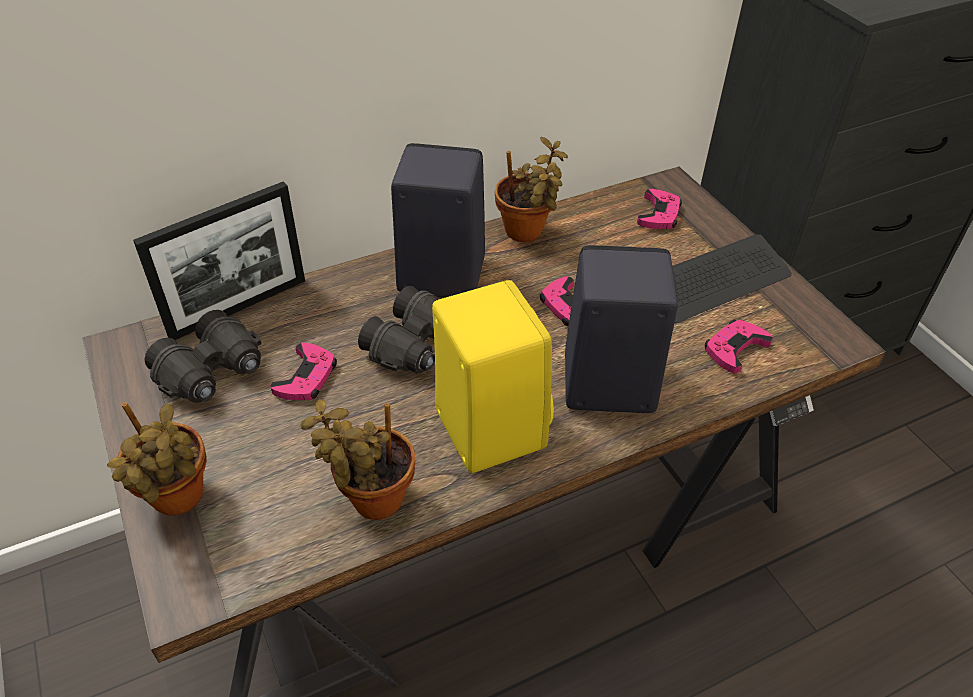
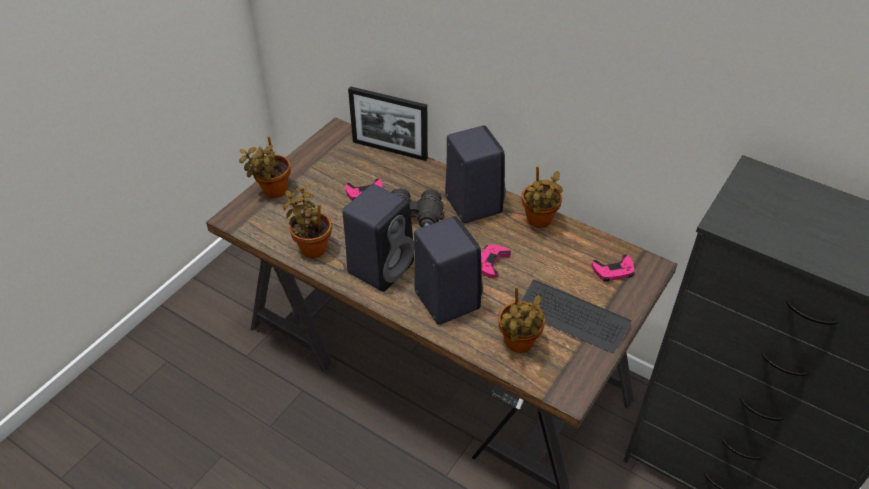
camera: 60 degrees right, 0 degrees up
black binoculars [145,310,262,403] -> none
yellow speaker [432,280,554,473] -> black speaker [342,184,415,292]
pink game controller [705,320,773,373] -> potted plant [498,286,545,353]

